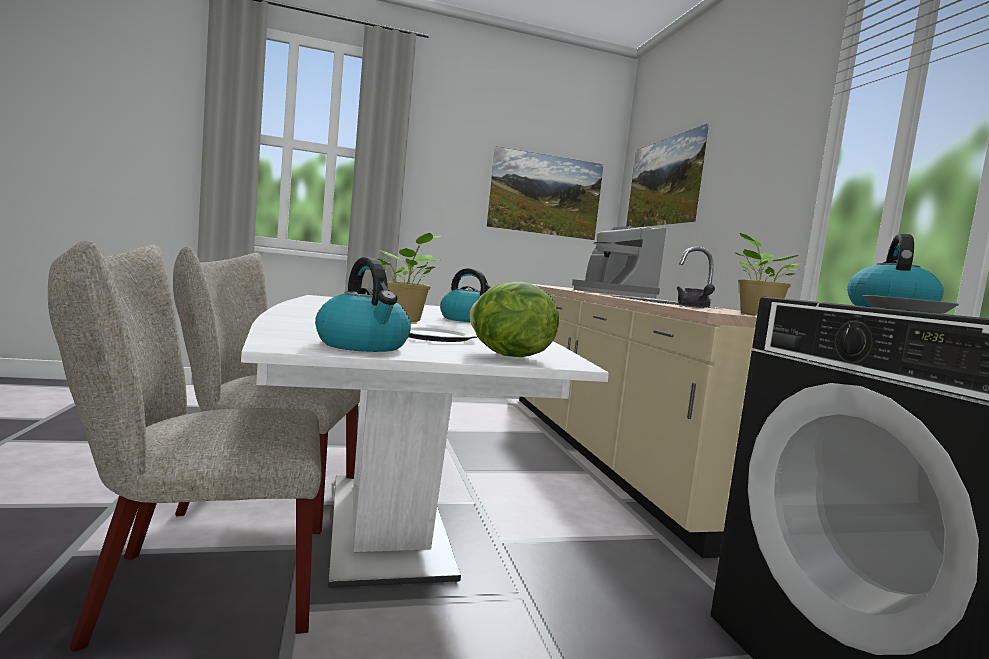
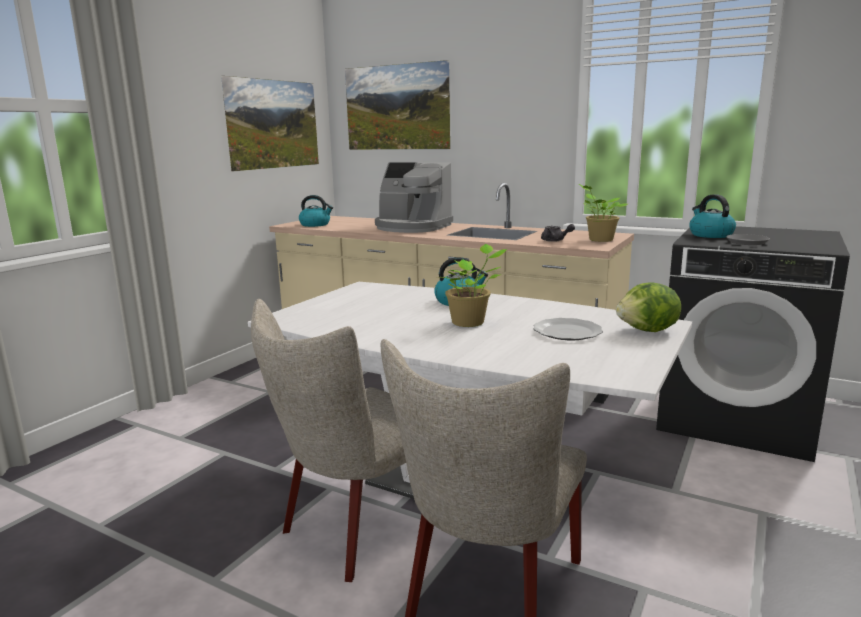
camera: 45 degrees left, 10 degrees up
kettle [315,257,411,352] -> kettle moved to [299,195,333,227]

